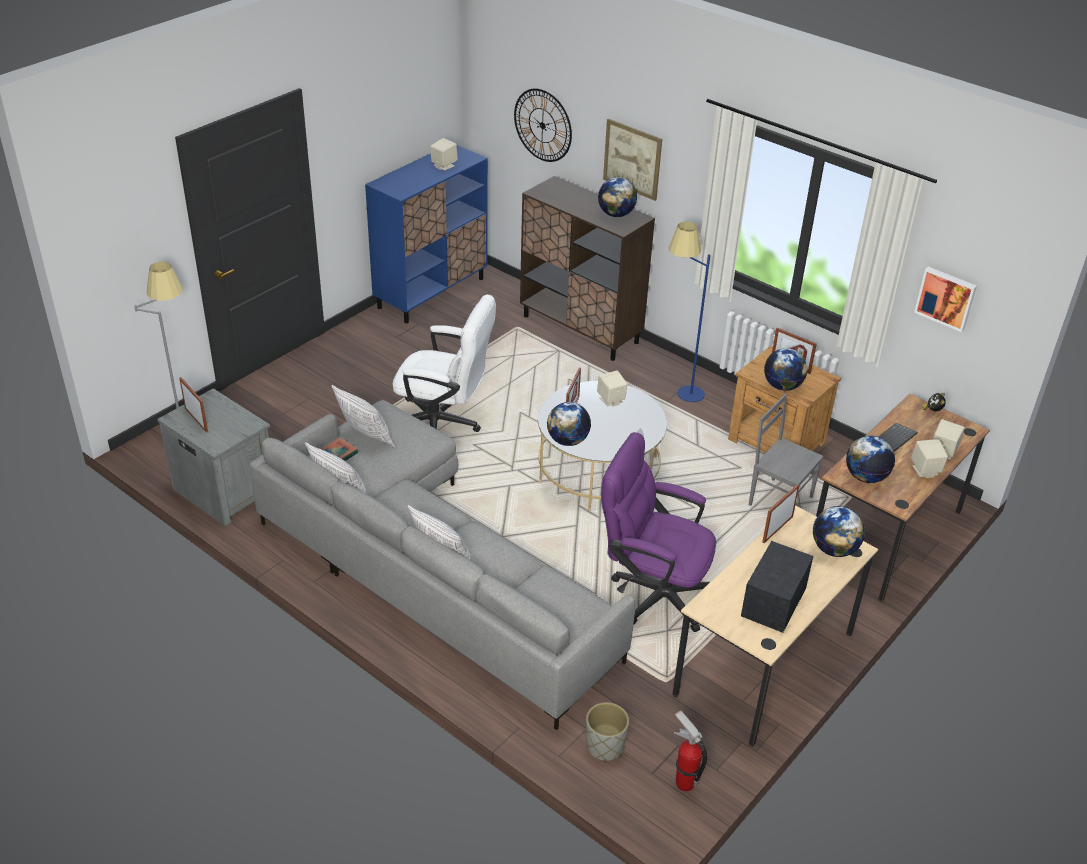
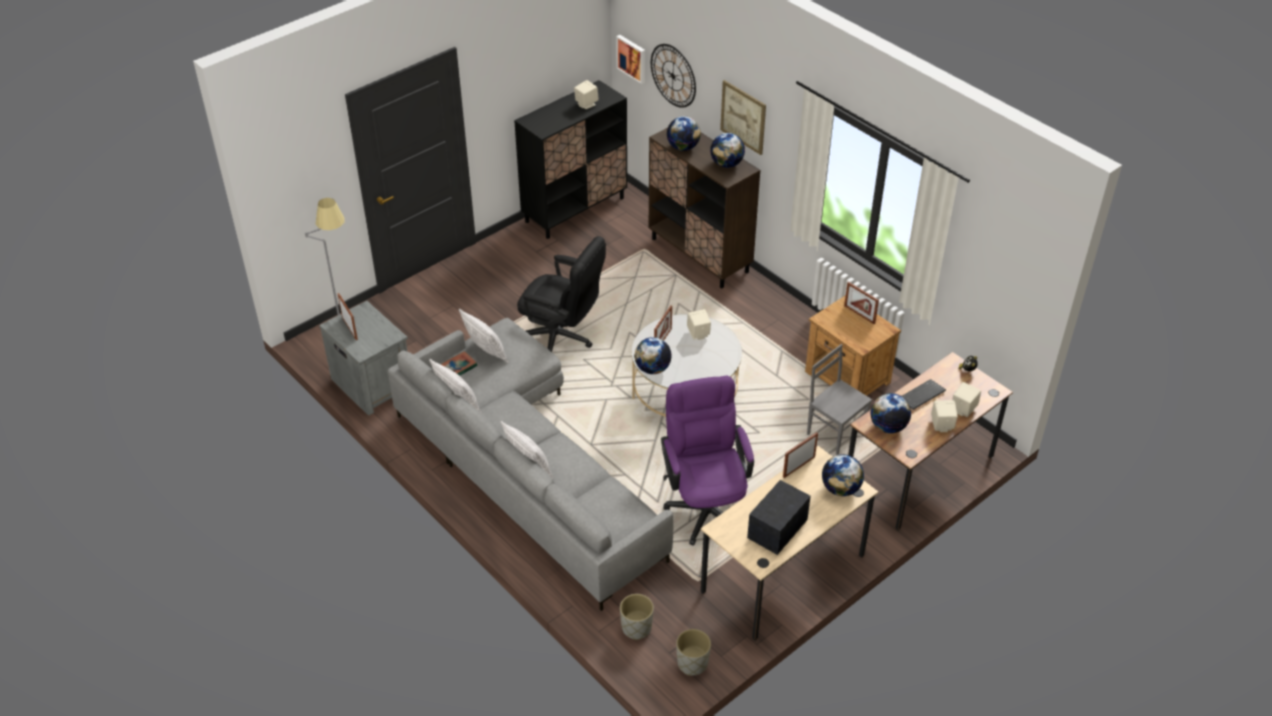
camera: 10 degrees right, 5 degrees up
blue cabinet [365,145,488,323] -> black cabinet [514,80,627,239]
white office chair [393,295,496,432] -> black office chair [517,236,606,352]
purple office chair [601,432,716,632] -> purple office chair turned 45 degrees clockwise [661,376,754,546]
blue floor lamp [668,222,710,402] -> none
fire extinguisher [674,710,707,792] -> grey planter [676,629,711,676]
globe [764,348,807,391] -> globe moved to [667,116,701,151]
picture [914,267,977,332] -> picture moved to [616,35,645,84]

